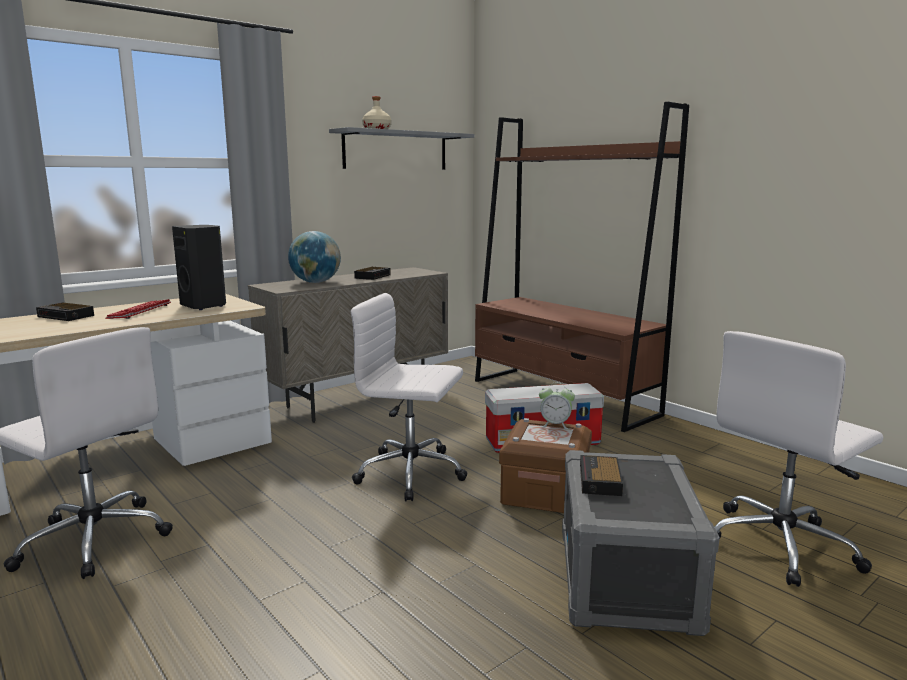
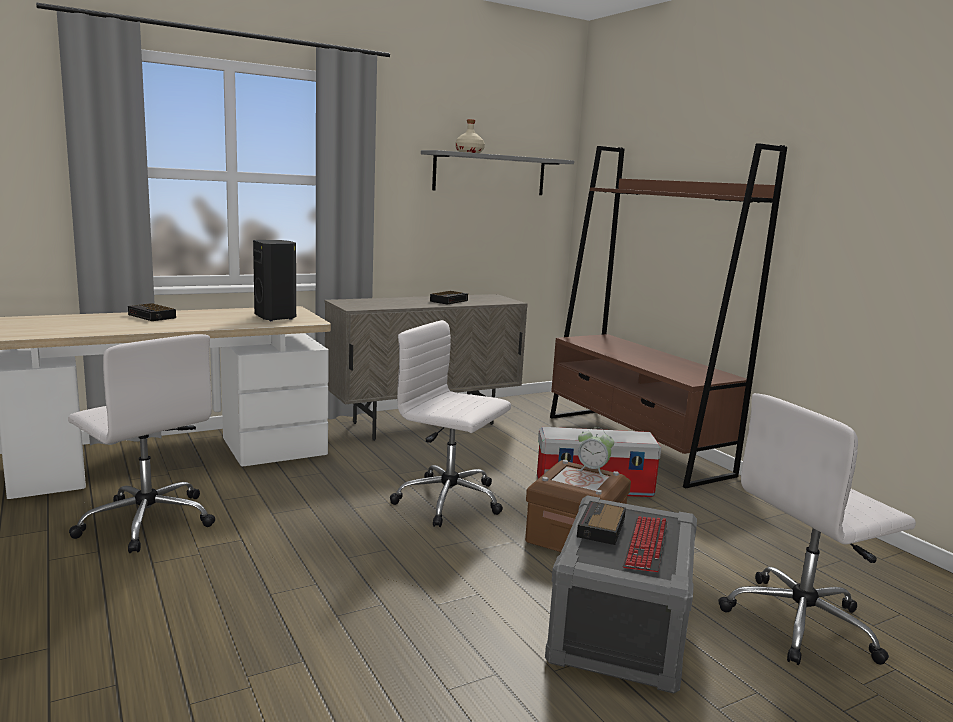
camera: 10 degrees right, 0 degrees up
keyboard [106,299,171,319] -> keyboard moved to [623,516,668,572]
globe [288,231,341,283] -> none

